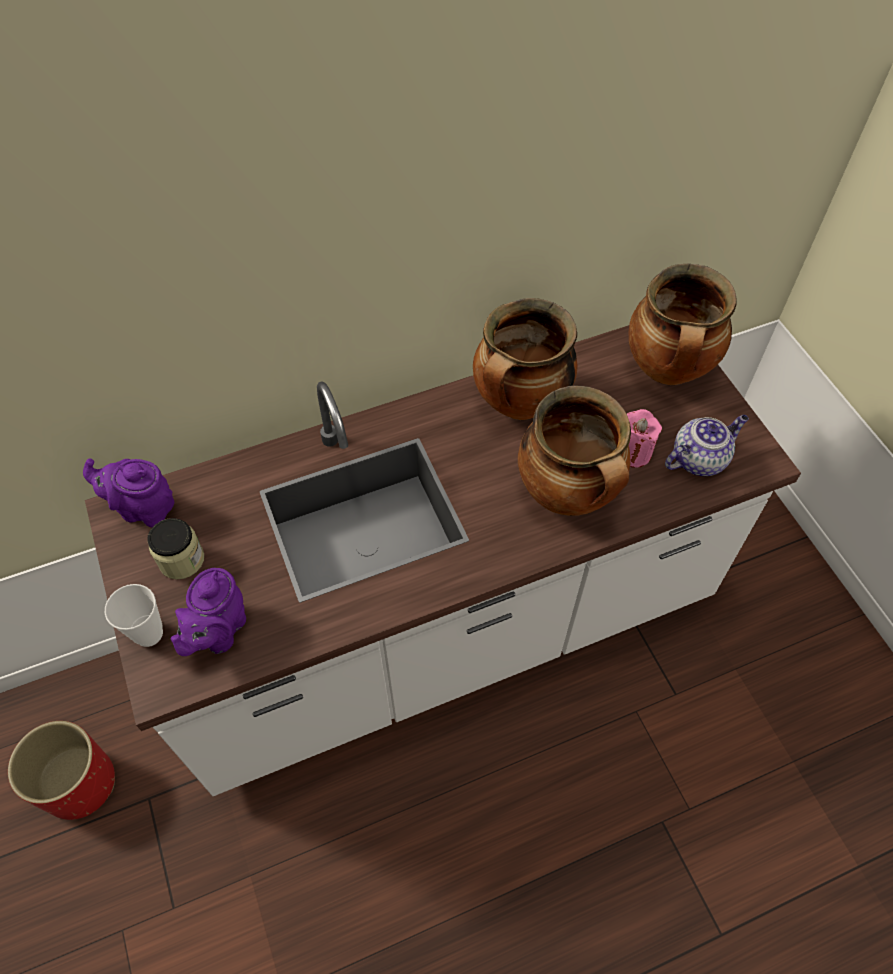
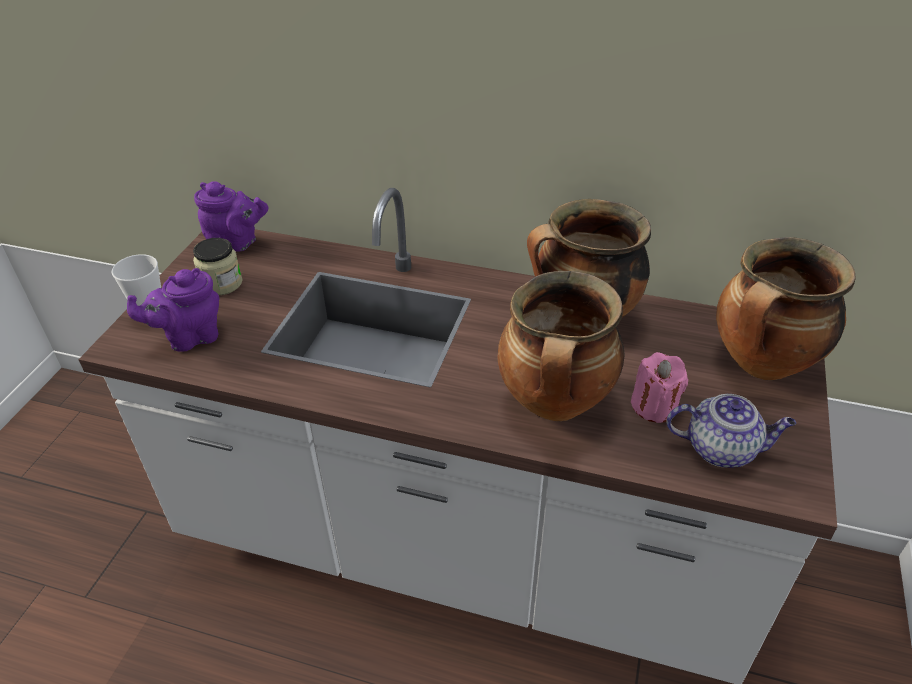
camera: 40 degrees right, 15 degrees down
red planter [8,721,115,820] -> none
purple teapot [83,458,174,527] -> purple teapot turned 135 degrees clockwise [194,181,268,252]

